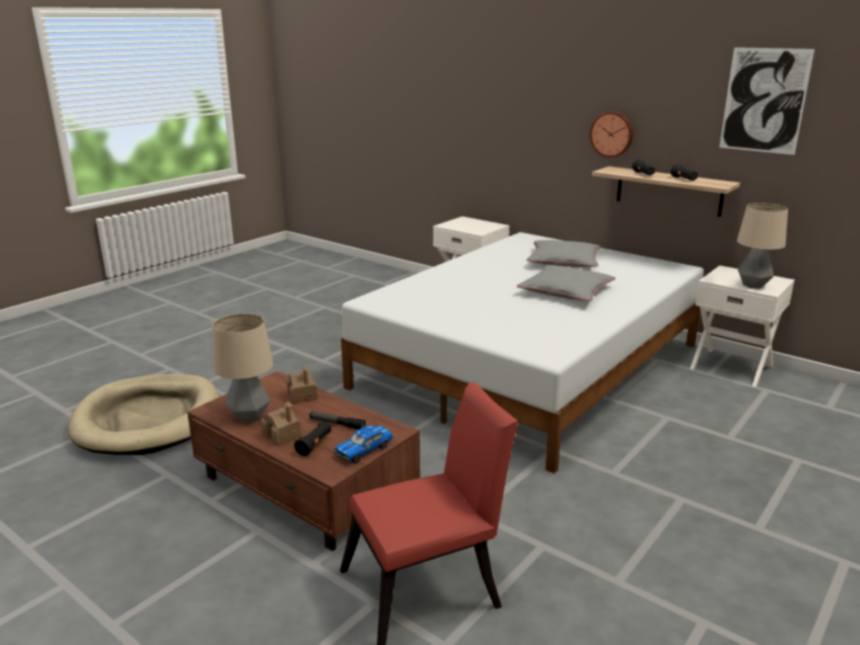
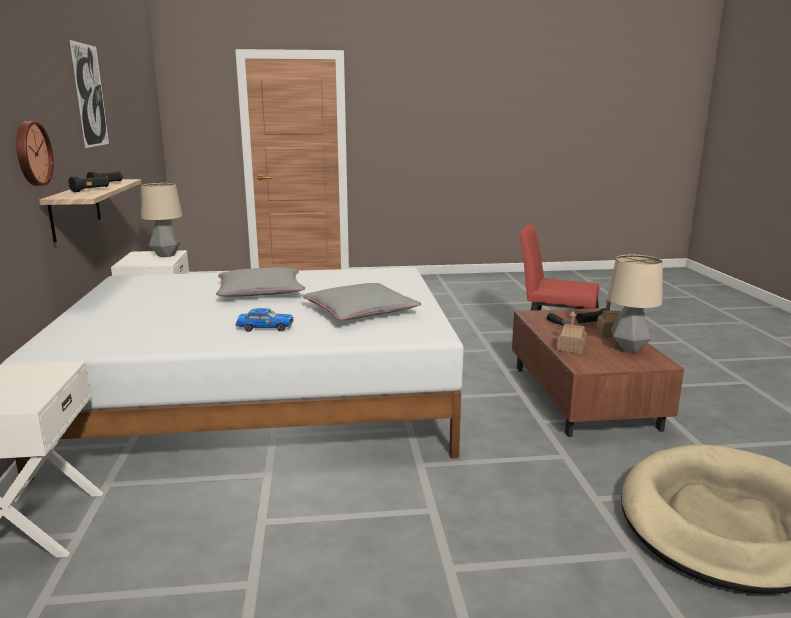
camera: 135 degrees left, 5 degrees down
toy car [334,425,394,463] -> toy car moved to [236,308,294,332]
grey pillow [527,240,601,267] -> grey pillow moved to [303,283,421,320]

